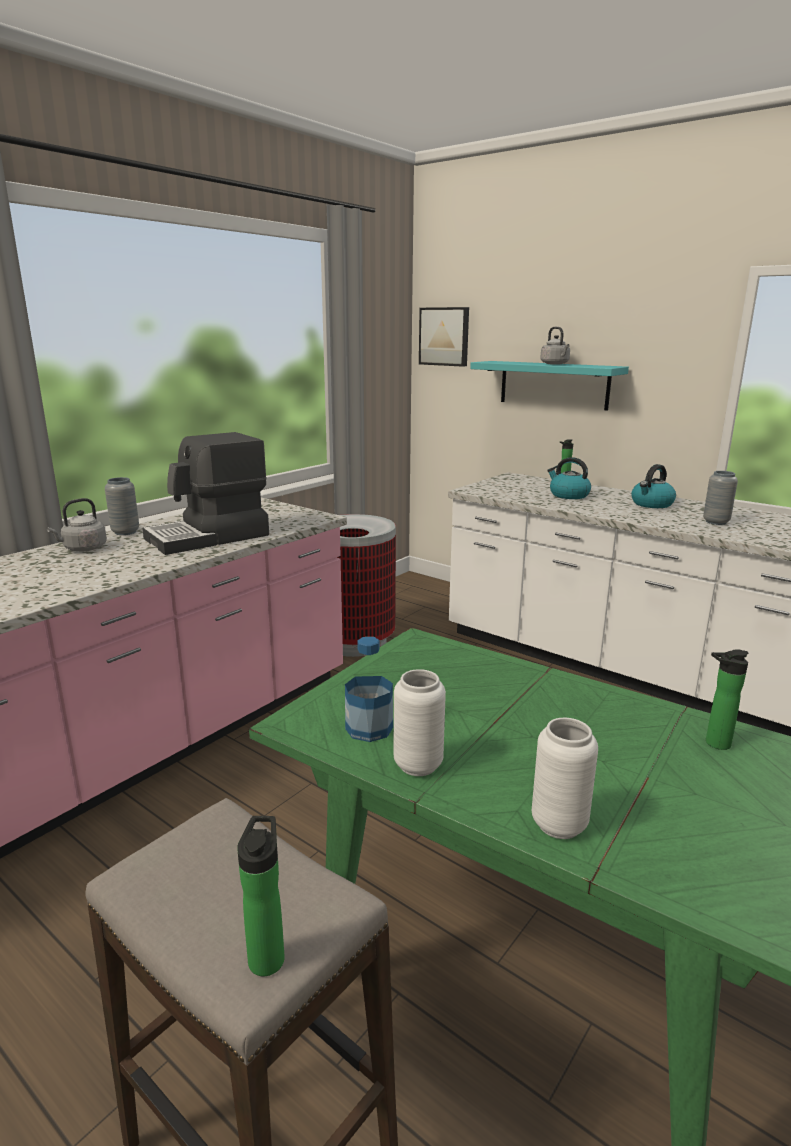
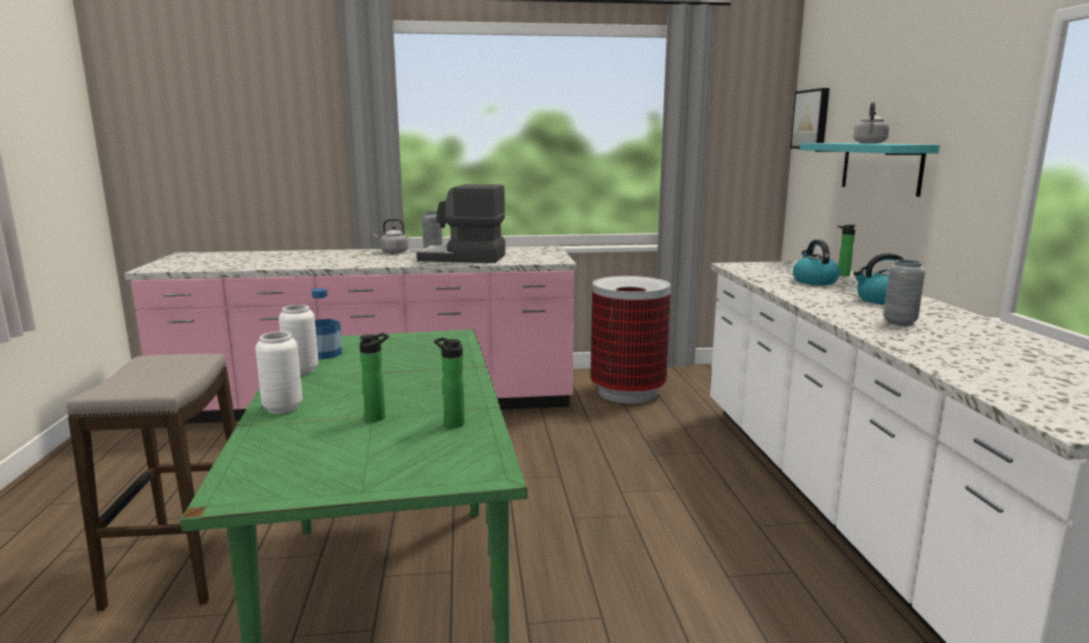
camera: 45 degrees right, 5 degrees down
bottle [237,816,285,976] -> bottle moved to [360,333,389,422]

